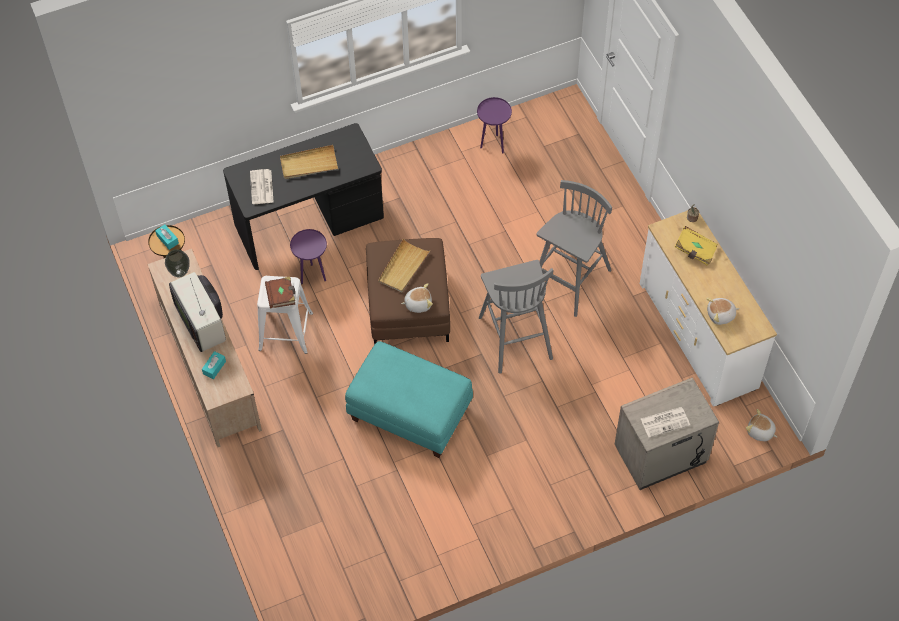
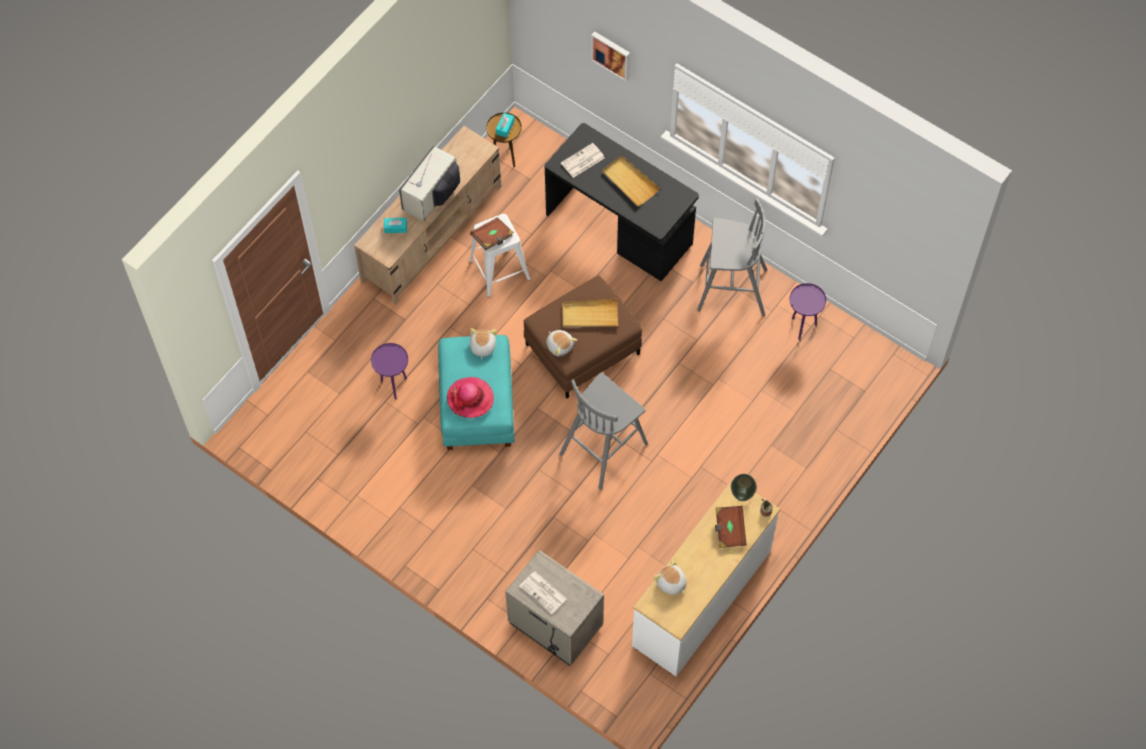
camera: 60 degrees right, 5 degrees up
vase [165,249,189,277] -> vase moved to [731,474,757,501]
purple side table [290,229,327,284] -> purple side table moved to [371,343,408,400]
grey stool [536,180,612,317] -> grey stool moved to [697,199,767,316]
yellow book [675,226,718,266] -> brown book [715,506,747,548]
plush toy [746,409,777,441] -> plush toy moved to [470,328,496,359]
none -> hat [447,377,494,418]
none -> picture [591,31,630,81]

